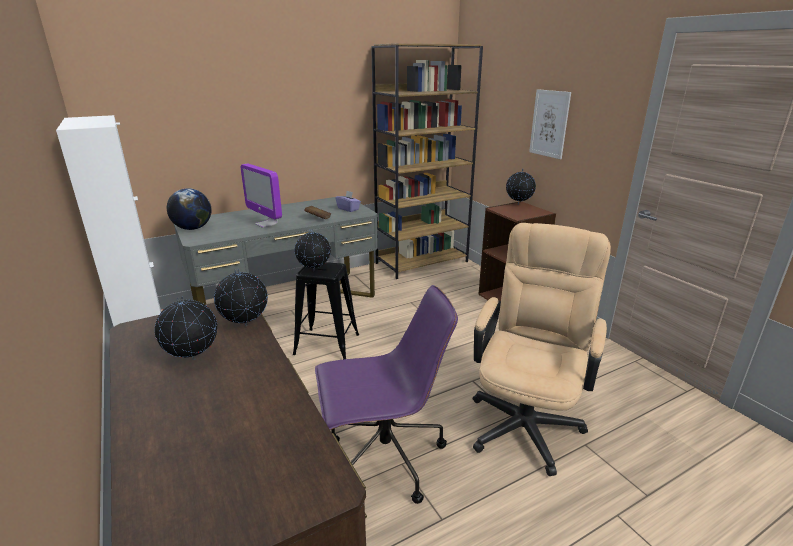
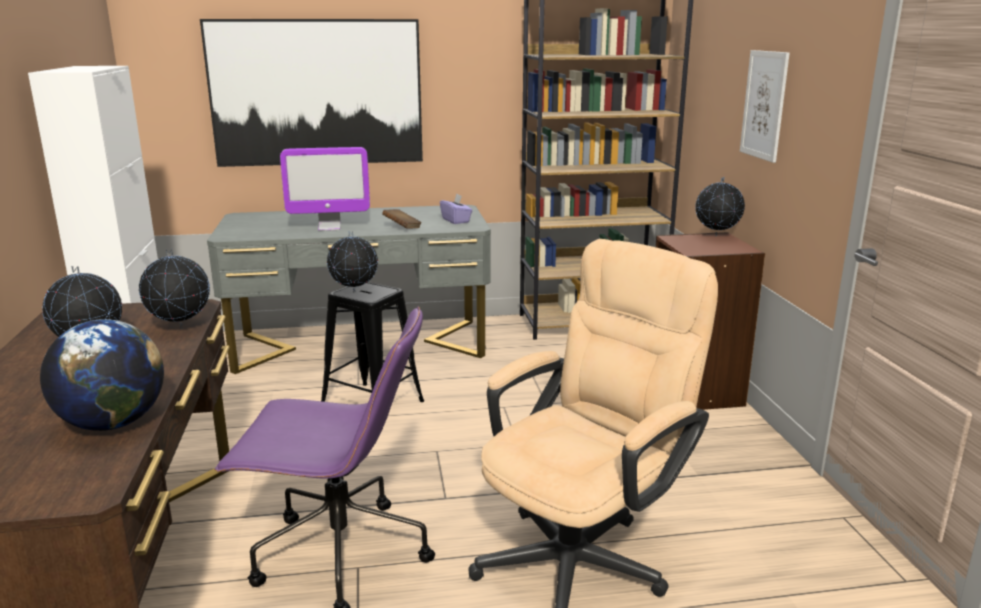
camera: 20 degrees right, 5 degrees down
globe [167,188,212,230] -> globe moved to [40,319,164,431]
monitor [241,164,282,228] -> monitor turned 75 degrees counterclockwise [280,147,370,231]
none -> picture [200,19,423,167]

